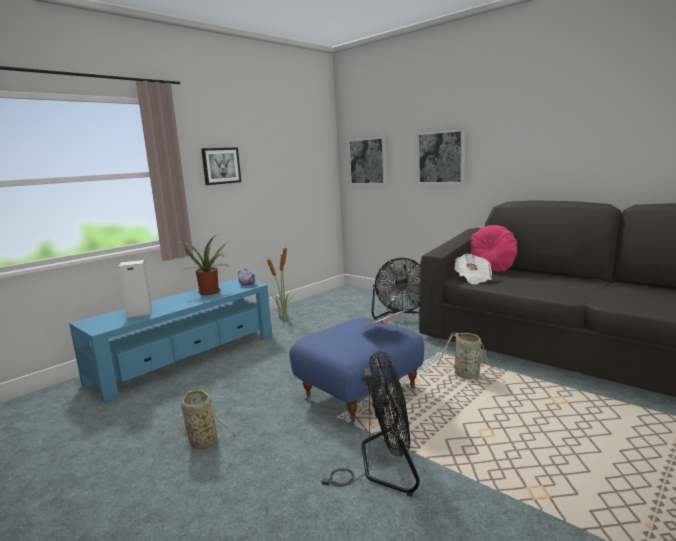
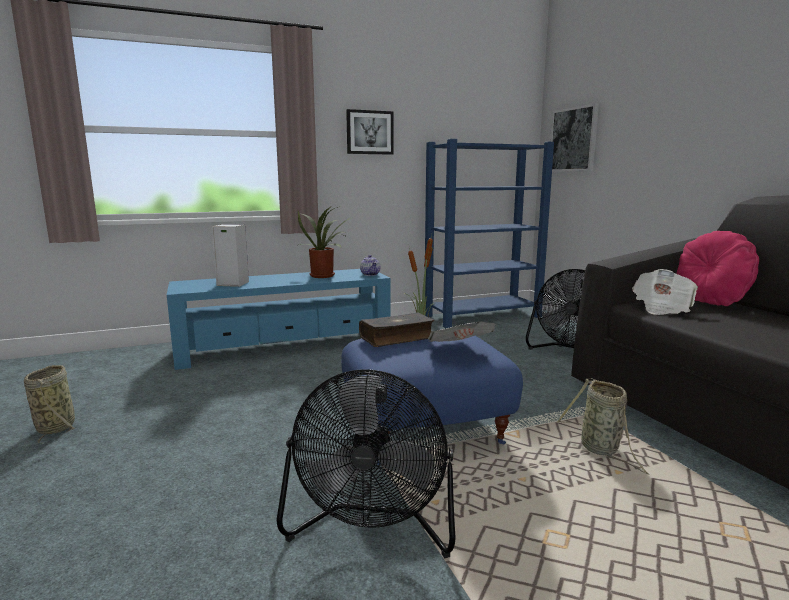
camera: 25 degrees right, 0 degrees up
basket [175,390,237,455] -> basket moved to [24,365,75,444]
black fan [320,351,419,497] -> black fan turned 75 degrees clockwise [277,369,455,558]
picture [417,129,465,184] -> none
none -> book [359,312,434,347]
none -> blue bookcase [425,139,554,328]

